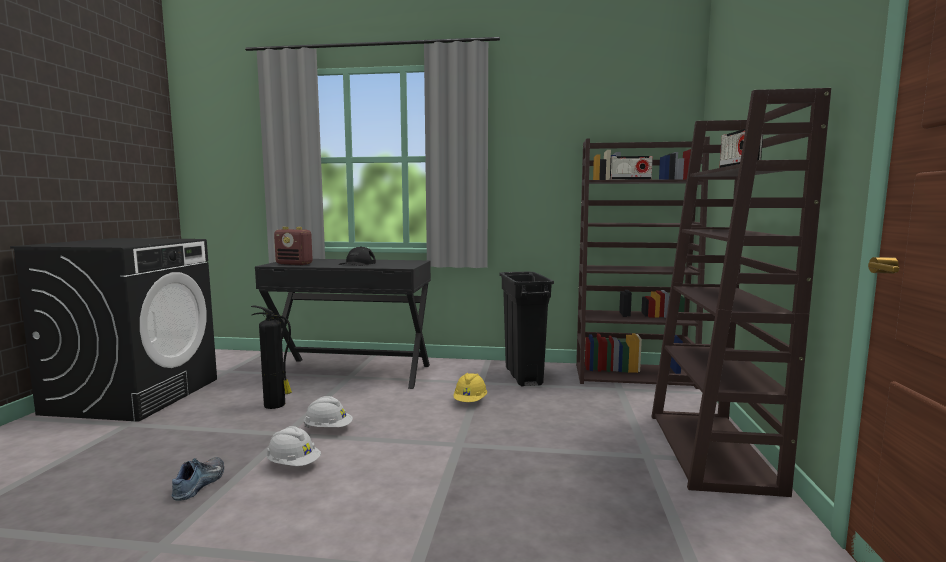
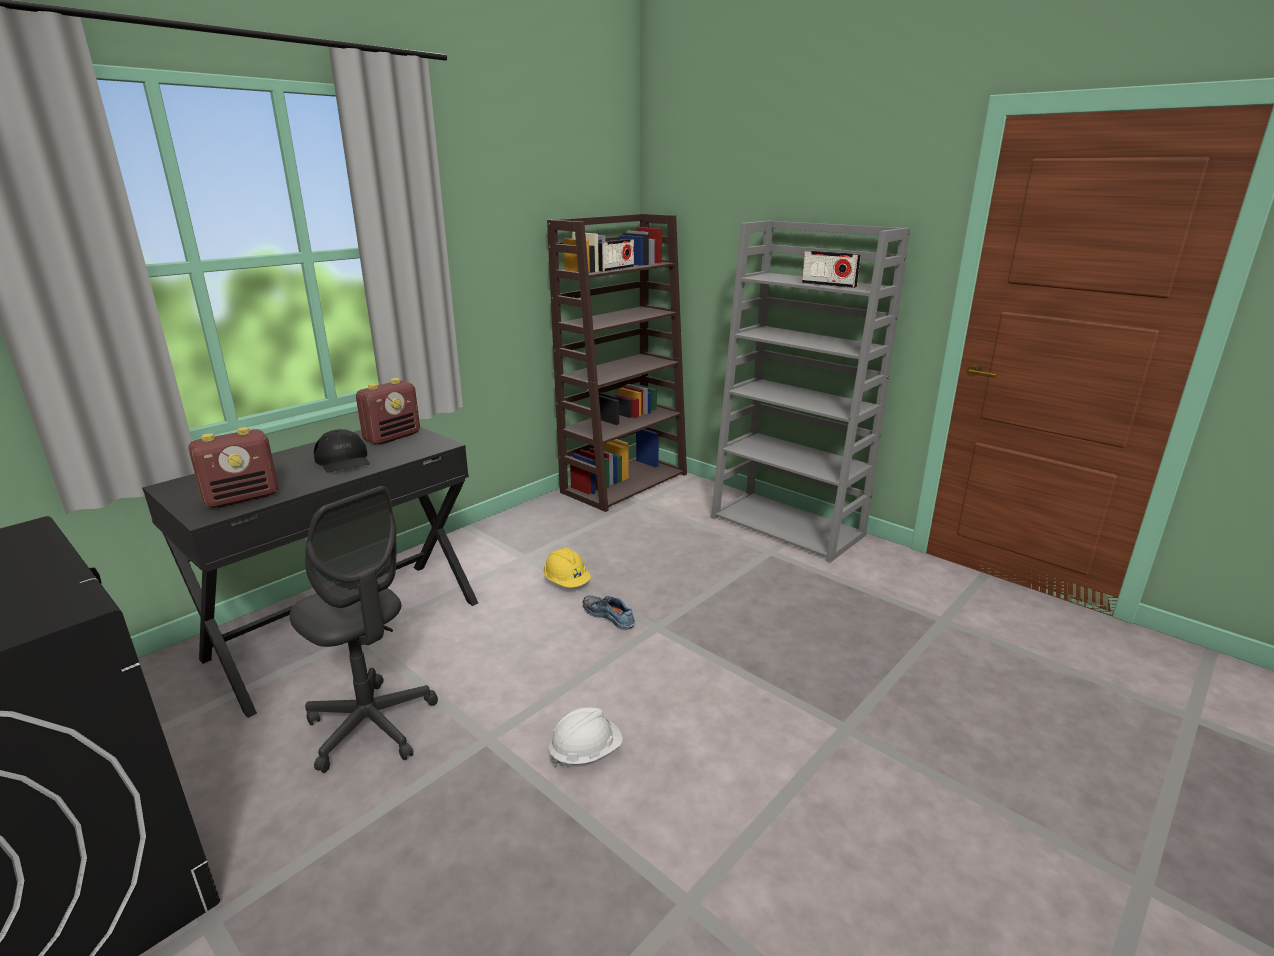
camera: 55 degrees left, 15 degrees up
shoe [172,457,224,501] -> shoe moved to [583,596,635,630]
fire extinguisher [251,305,292,409] -> grey office chair [290,486,438,773]
white hard hat [304,396,353,428] -> none
black trash can [499,272,554,386] -> none
brown bookcase [652,88,831,497] -> grey bookcase [711,220,910,563]
none -> radio [356,378,420,445]

